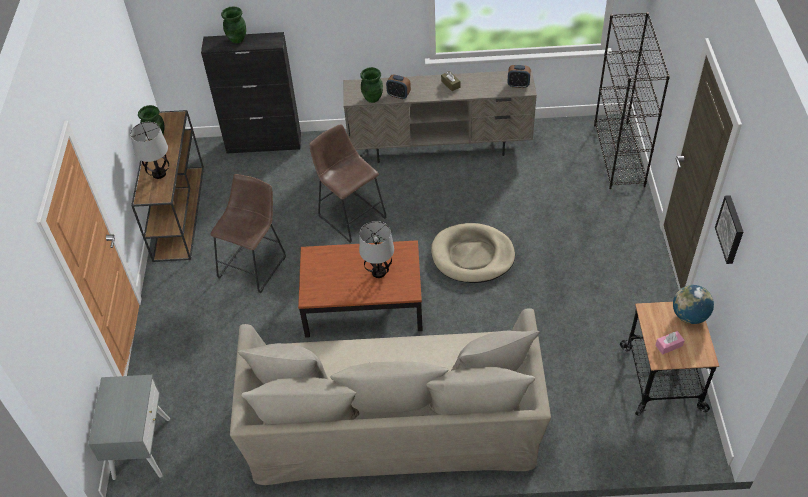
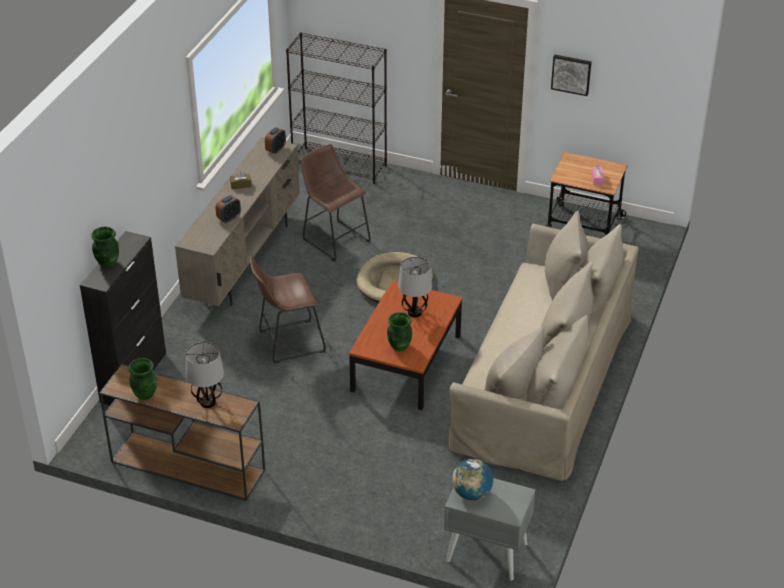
camera: 70 degrees left, 10 degrees down
brown stool [210,174,286,293] -> brown stool moved to [301,144,371,262]
green vase [360,67,383,103] -> green vase moved to [387,312,412,351]
globe [673,285,714,324] -> globe moved to [452,459,493,500]

